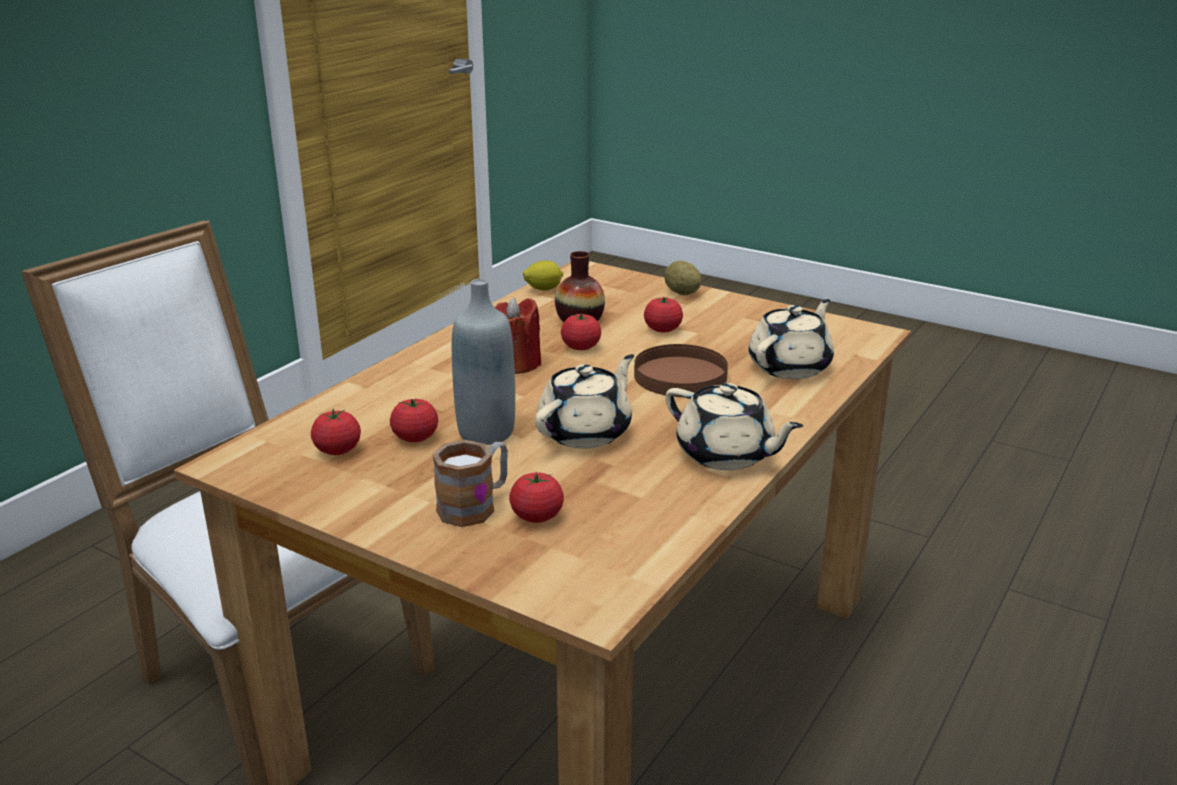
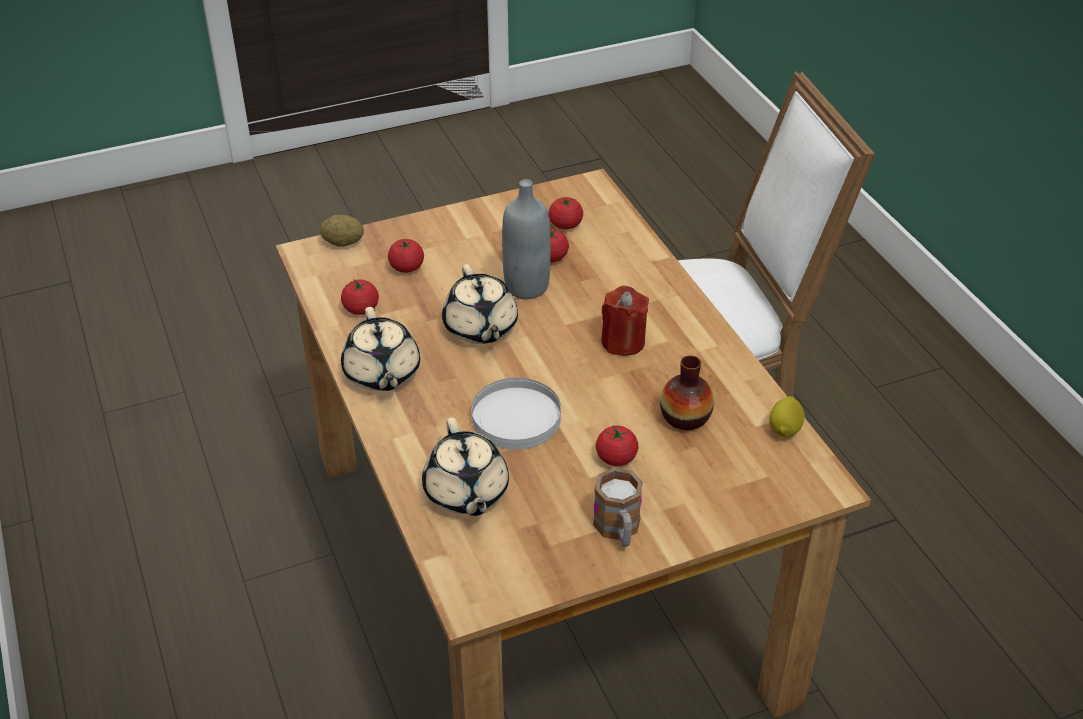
camera: 125 degrees right, 15 degrees up
mug [432,440,508,527] -> mug moved to [593,467,643,547]
tomato [561,313,601,350] -> tomato moved to [341,280,379,315]
brown plate [634,344,728,397] -> white plate [471,378,561,450]
potato [664,260,702,295] -> potato moved to [320,215,364,247]
beige teapot [665,383,803,470] -> beige teapot turned 90 degrees counterclockwise [341,307,420,391]

